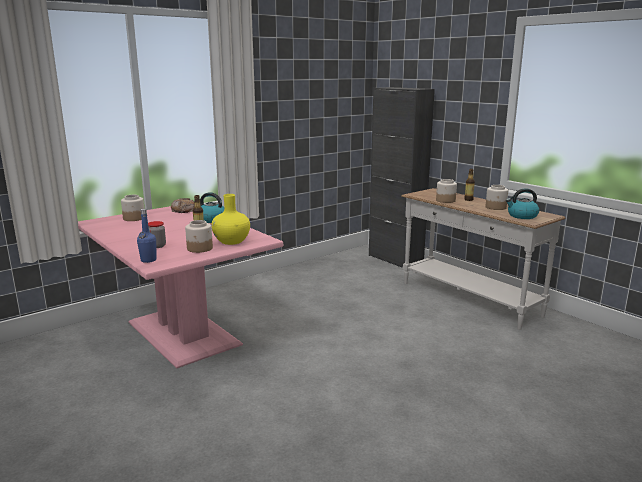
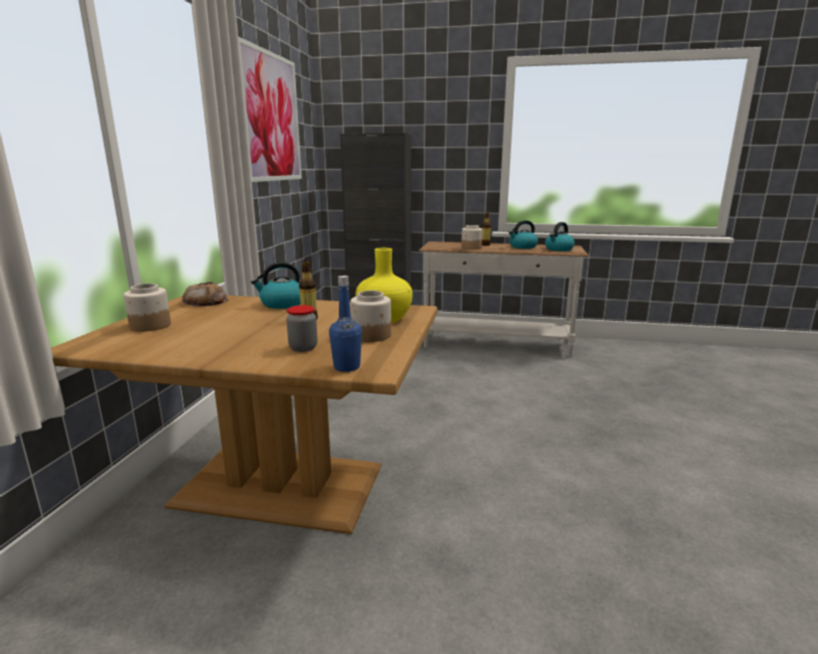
camera: 40 degrees left, 0 degrees up
pink dining table [78,206,283,368] -> brown dining table [51,295,438,534]
jar [486,185,508,210] -> kettle [509,220,538,249]
none -> picture [238,36,302,182]

